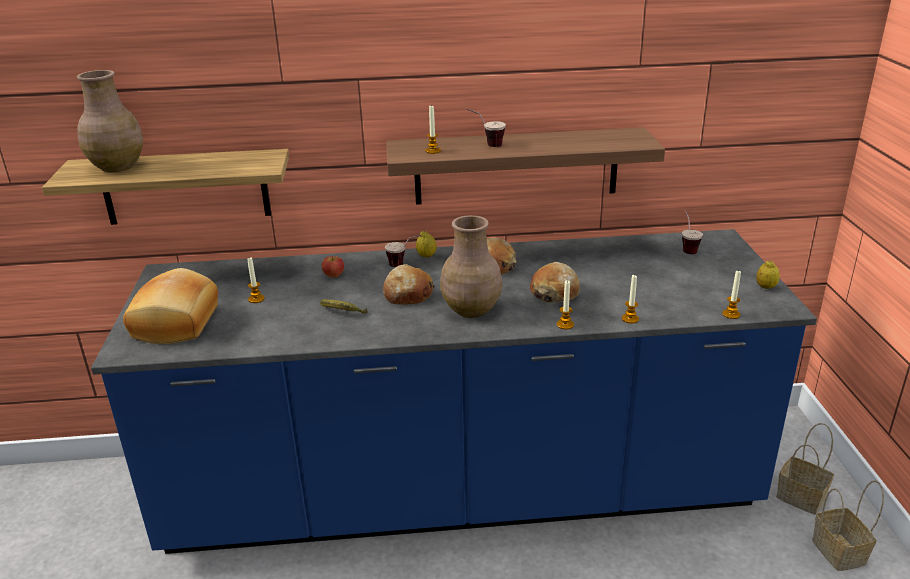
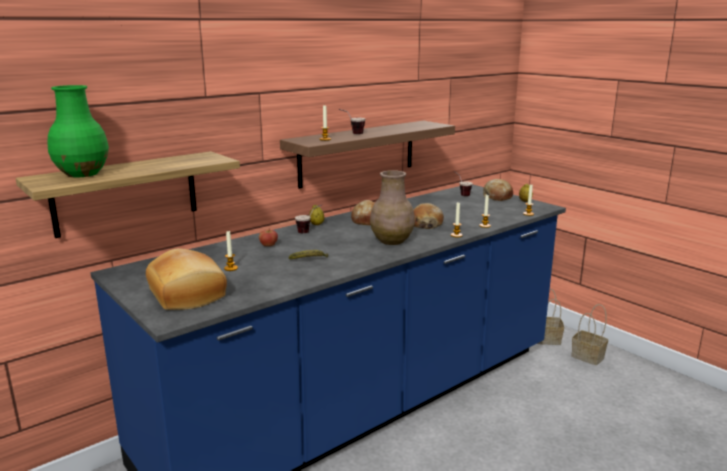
camera: 35 degrees left, 10 degrees down
brown vase [77,70,143,172] -> green vase [47,85,109,178]
bread [383,264,435,305] -> bread moved to [483,179,513,201]

